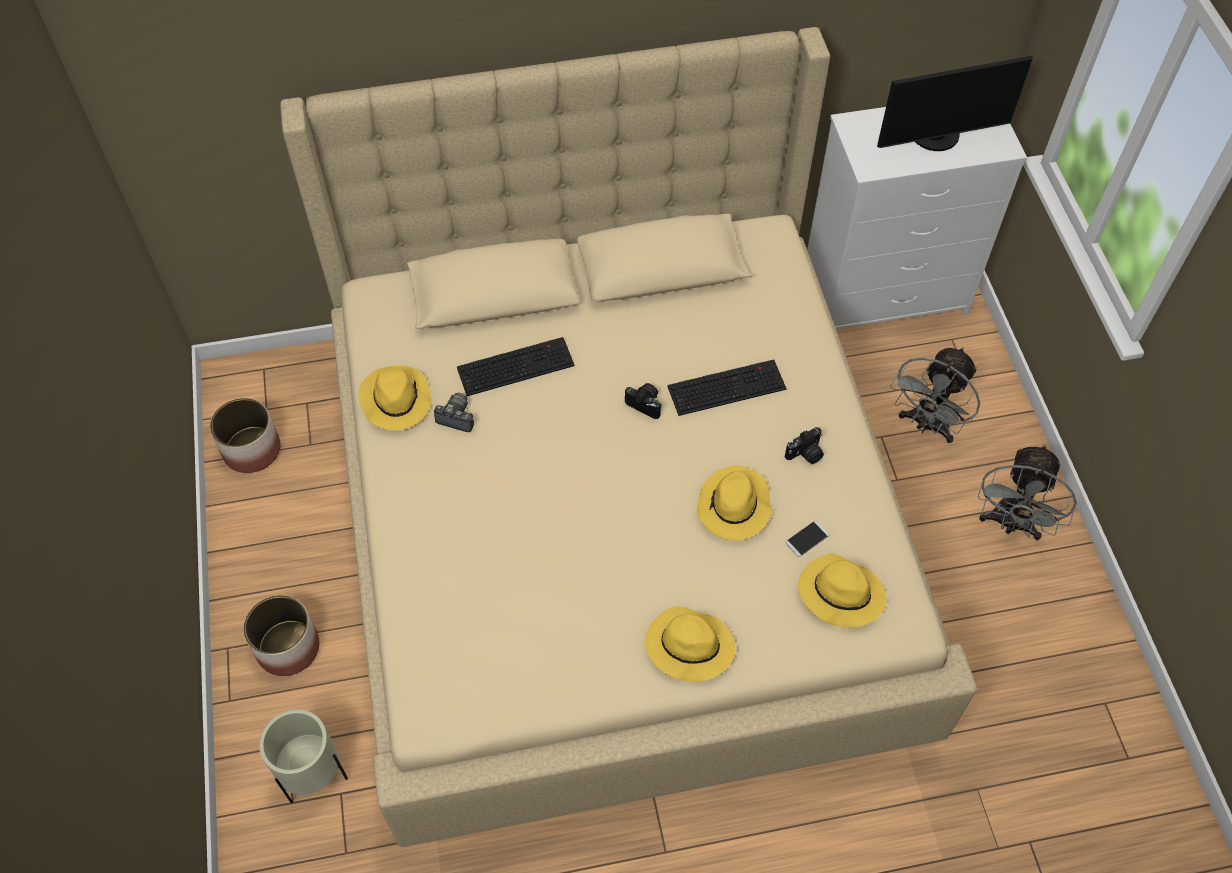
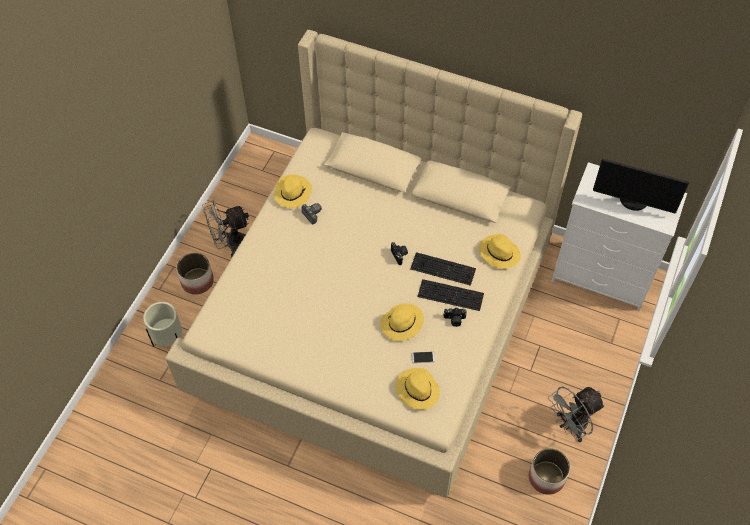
camera: 35 degrees right, 0 degrees up
planter [210,398,280,473] -> planter moved to [529,448,570,495]
keyboard [457,337,574,396] -> keyboard moved to [418,279,484,311]
yellow hat [645,606,736,682] -> yellow hat moved to [479,234,521,269]
grey fan [890,347,980,443] -> grey fan moved to [202,200,249,257]

